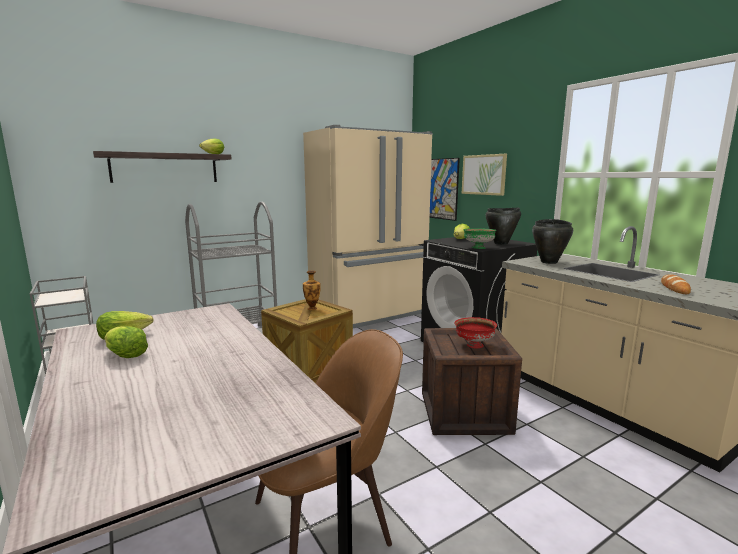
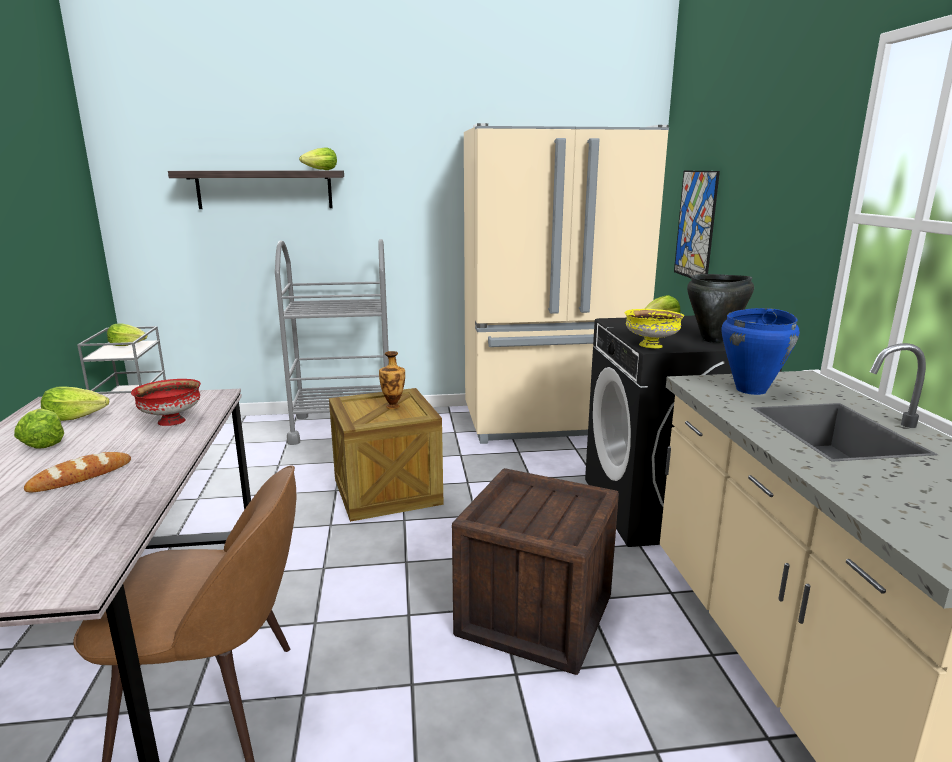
camera: 25 degrees right, 5 degrees up
red bowl [454,317,497,348] -> red bowl moved to [131,379,201,426]
picture [462,154,507,196] -> none
green bowl [463,228,497,249] -> yellow bowl [625,309,684,348]
black cooking pot [532,219,573,264] -> blue cooking pot [722,308,800,395]
bread [661,274,691,294] -> bread moved to [24,452,131,492]
none -> lettuce [107,323,148,346]

